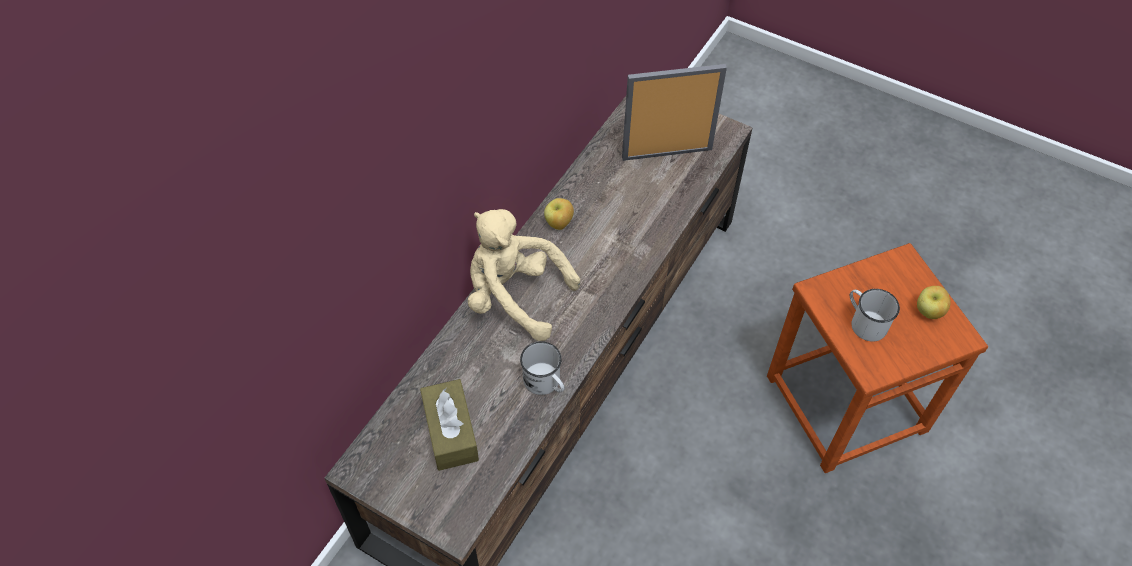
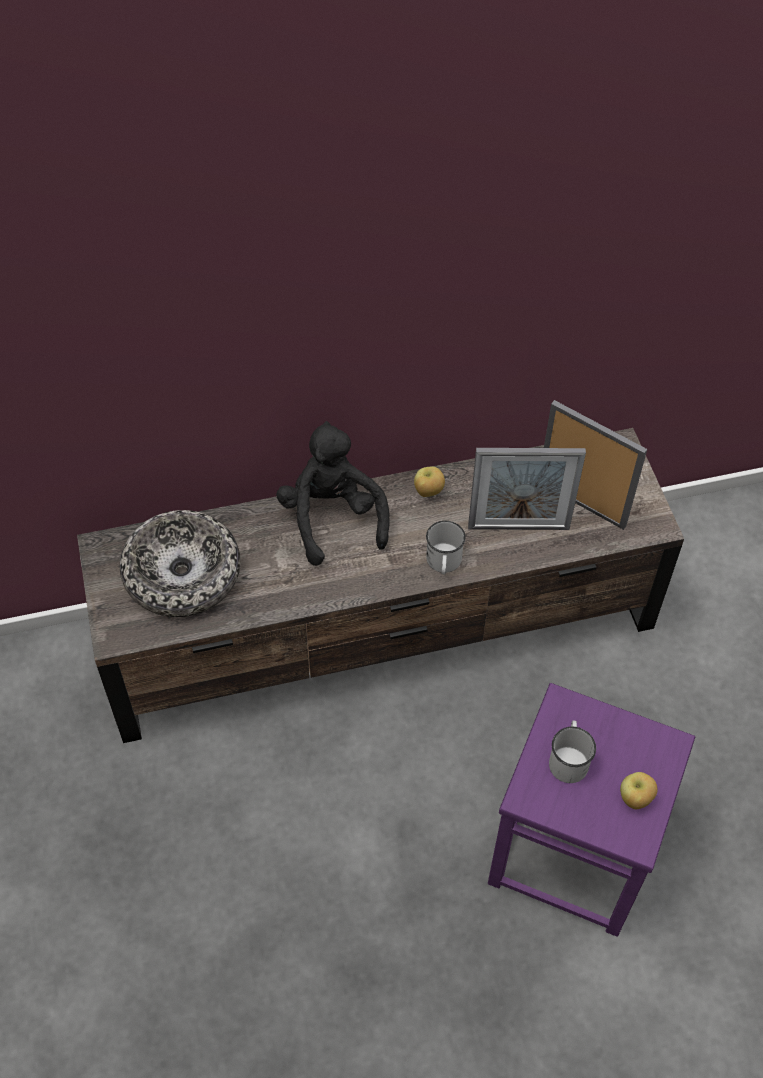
camera: 45 degrees right, 0 degrees up
brown tissue box [420,379,479,471] -> bowl [120,510,241,617]
beige plush toy [468,209,580,341] -> black plush toy [276,421,390,566]
white mug [520,341,565,395] -> white mug moved to [426,521,466,574]
brown stool [767,243,988,473] -> purple stool [488,683,695,937]
none -> picture frame [468,448,586,530]

